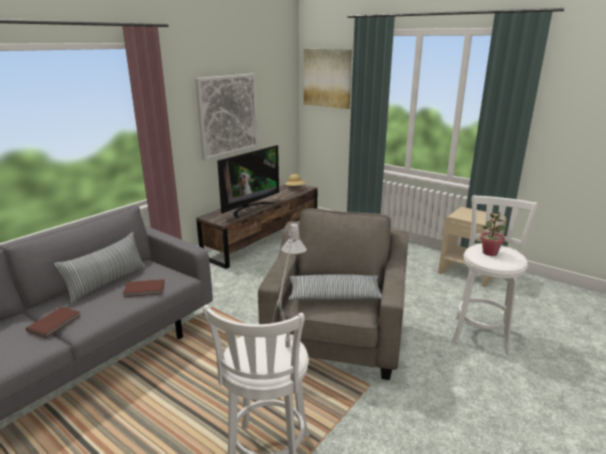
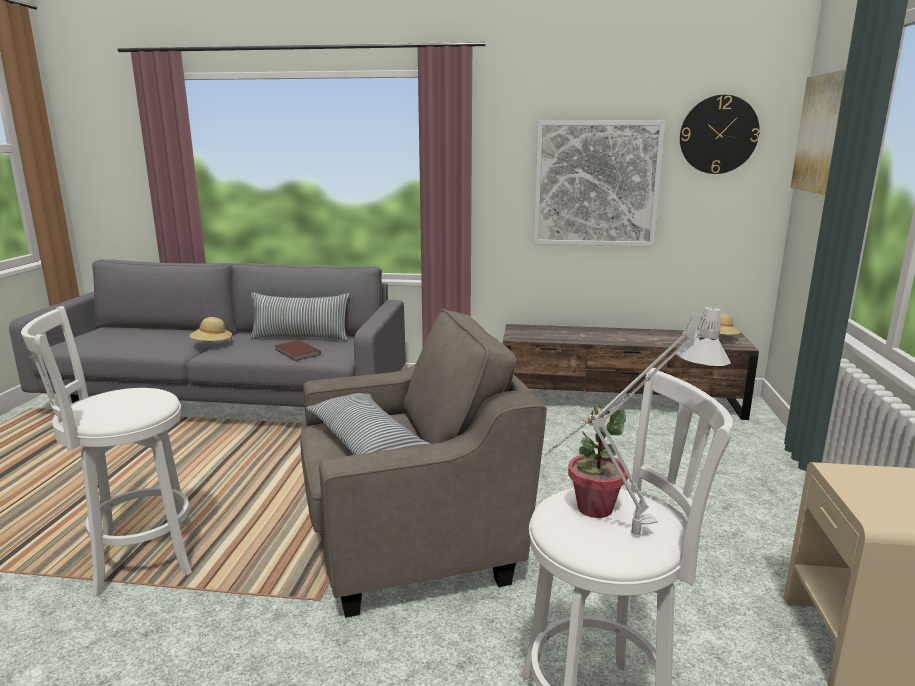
camera: 60 degrees right, 5 degrees down
brown book [26,307,80,338] -> beige hat [190,317,233,345]
television [217,145,279,219] -> none
grey table lamp [272,223,307,348] -> grey table lamp moved to [544,305,731,535]
none -> wall clock [680,95,760,174]

